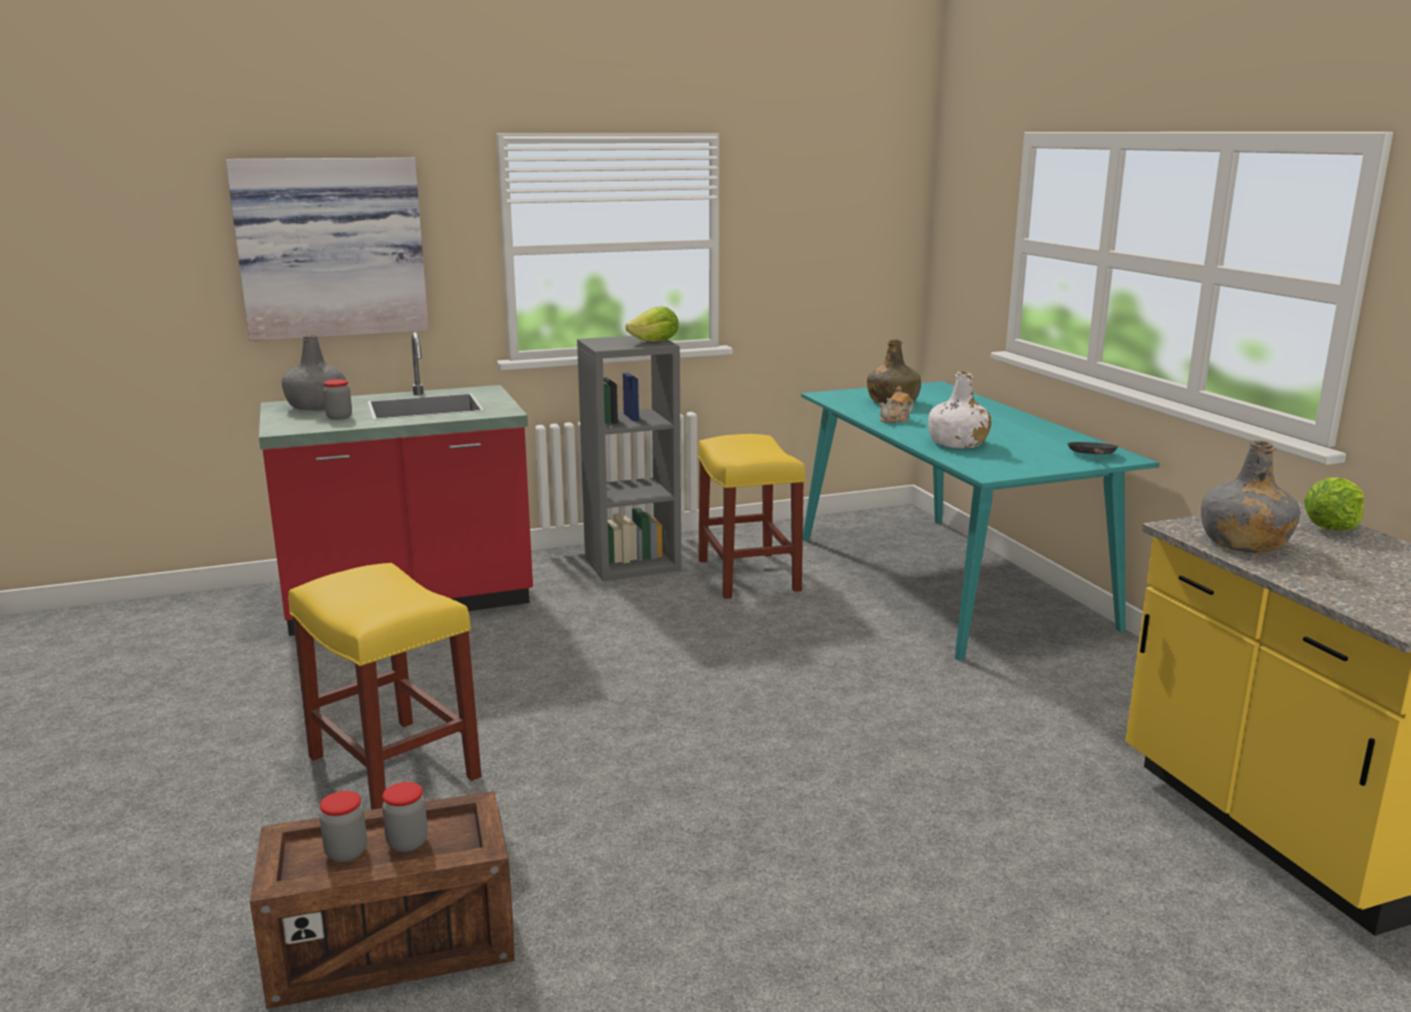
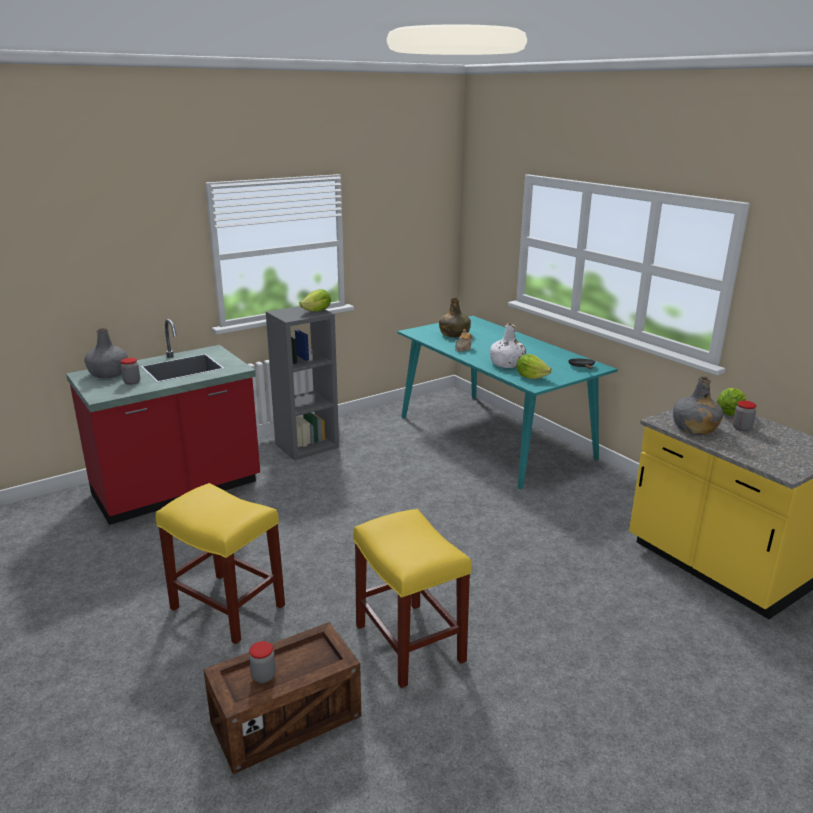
camera: 15 degrees left, 5 degrees up
picture [226,157,429,341] -> none
jar [382,782,428,852] -> jar moved to [733,401,757,431]
yellow stool [698,434,806,599] -> yellow stool moved to [353,509,472,688]
none -> lettuce [516,354,552,379]

